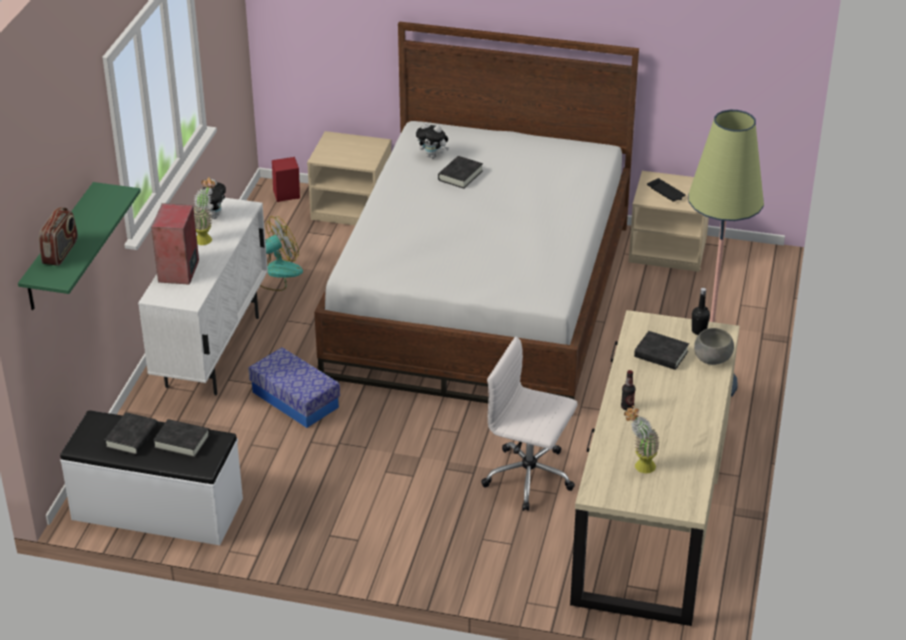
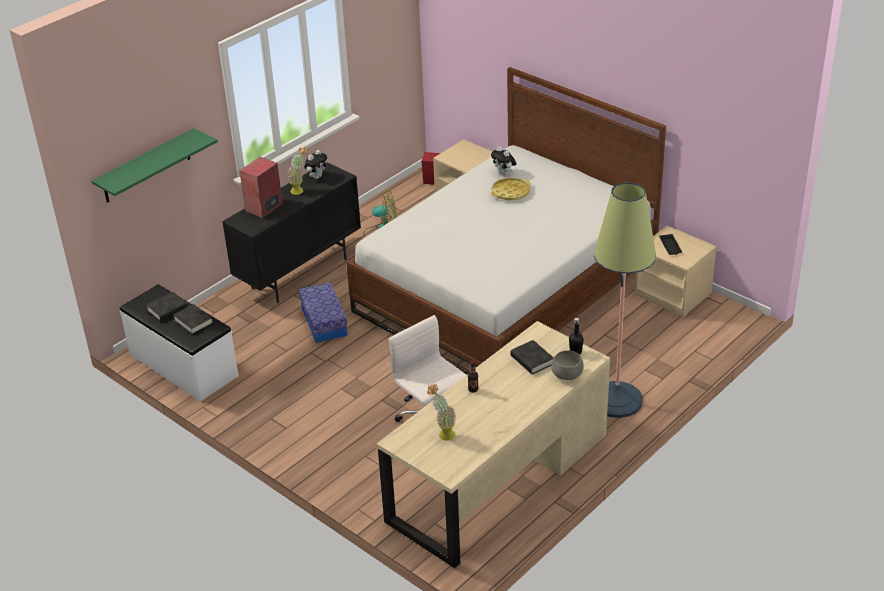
camera: 30 degrees right, 0 degrees up
radio [39,207,78,266] -> none
white cabinet [138,198,268,396] -> black cabinet [222,162,361,303]
black book [438,156,483,189] -> yellow tray [491,178,531,200]

